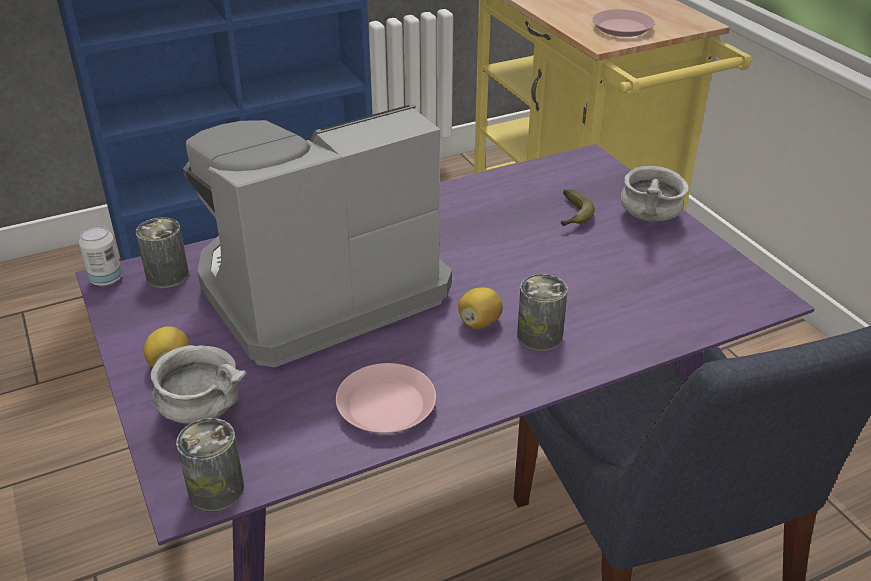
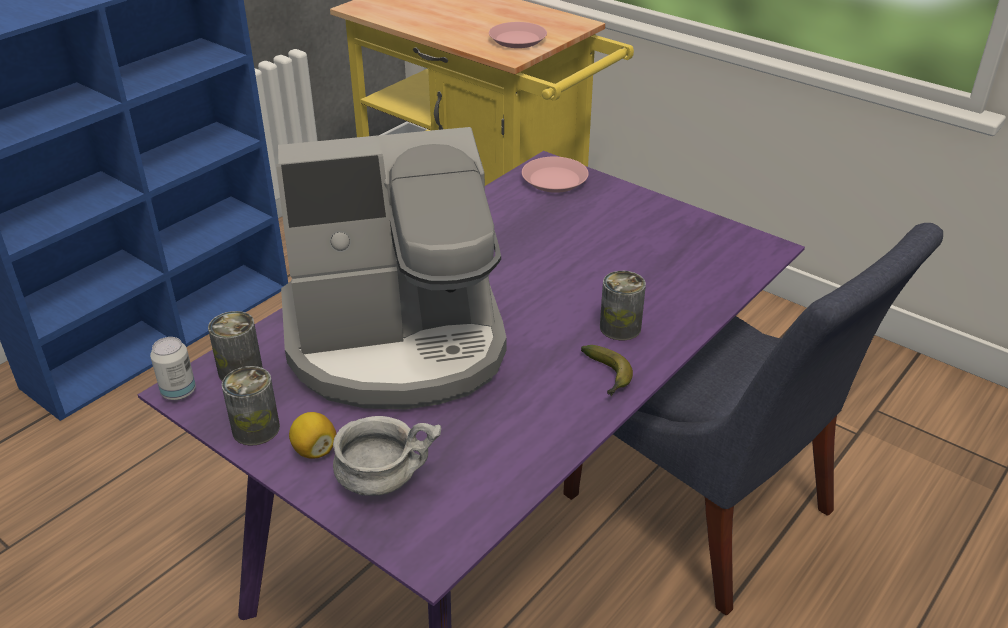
camera: 25 degrees left, 0 degrees up
can [176,418,244,512] -> can moved to [222,366,280,445]
coffee machine [183,104,452,367] -> coffee machine turned 135 degrees counterclockwise [276,127,506,410]
pink plate [336,363,436,433] -> pink plate moved to [522,157,589,193]
lemon [458,287,503,329] -> none
banana [561,189,595,226] -> banana moved to [581,345,633,396]
grey bowl [620,166,689,222] -> none

